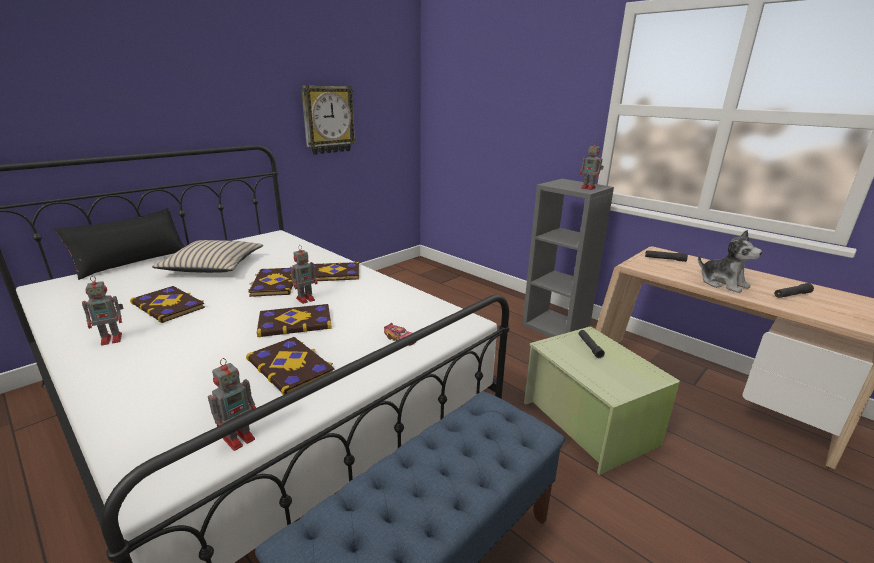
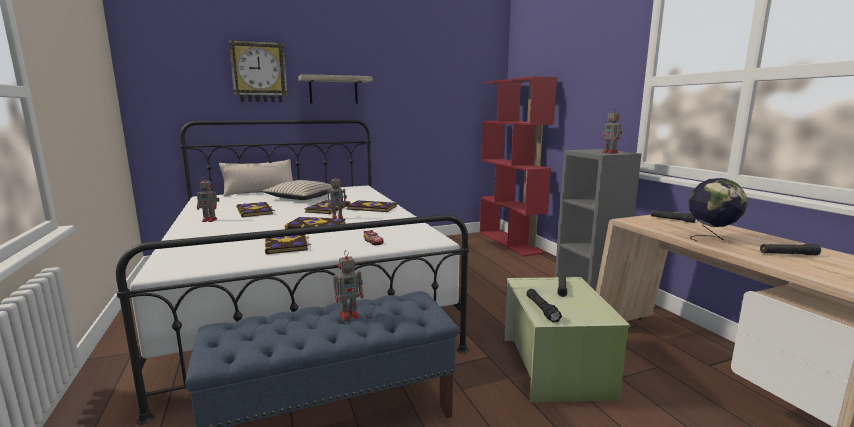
camera: 25 degrees right, 10 degrees down
black pillow [55,208,185,280] -> beige pillow [219,159,293,196]
toy robot [208,358,256,451] -> toy robot moved to [333,250,363,321]
wall clock [301,86,356,155] -> wall clock moved to [229,40,287,102]
plush toy [698,230,762,293] -> globe [688,178,748,241]
none -> shelf [298,74,372,104]
none -> red bookcase [480,76,557,257]
none -> black flashlight [526,289,562,322]

